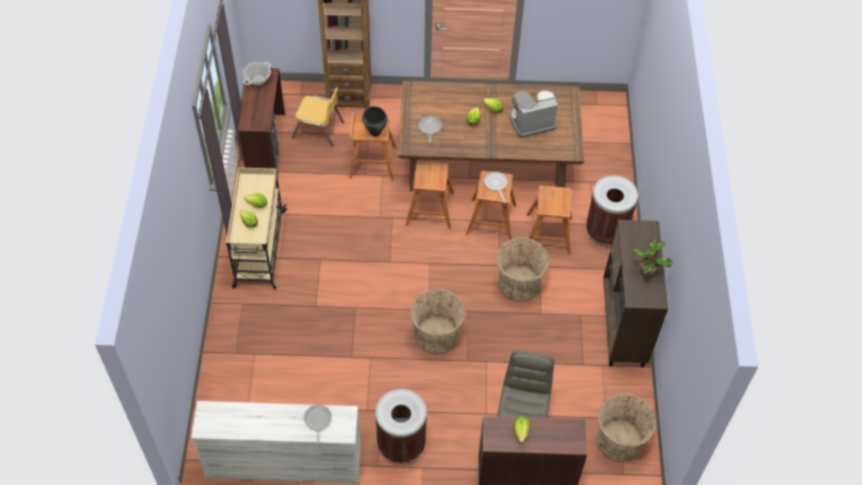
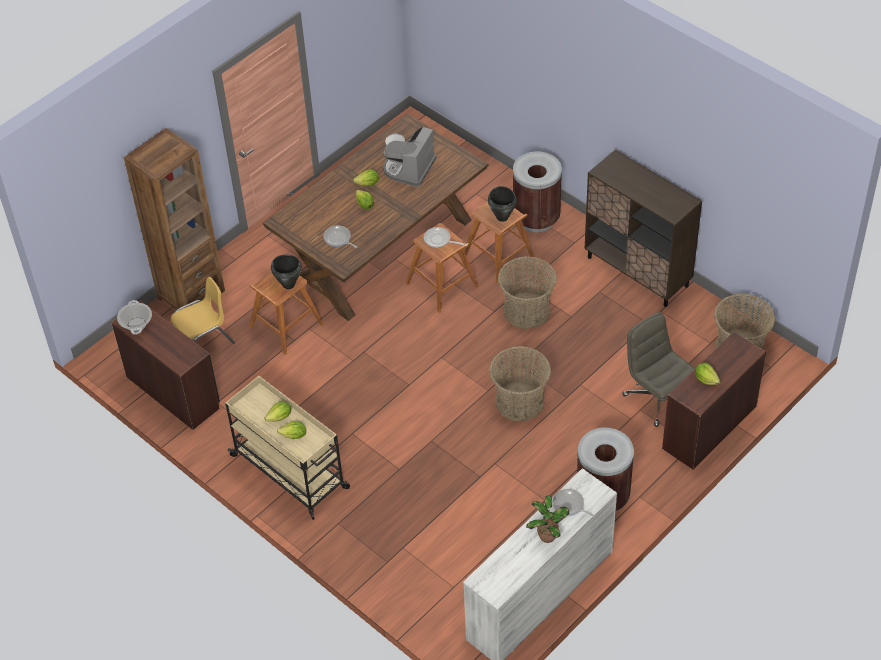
camera: 45 degrees left, 5 degrees down
brown stool [406,161,454,229] -> none
potted plant [632,239,672,277] -> potted plant moved to [526,495,569,543]
none -> black cooking pot [488,186,517,222]

